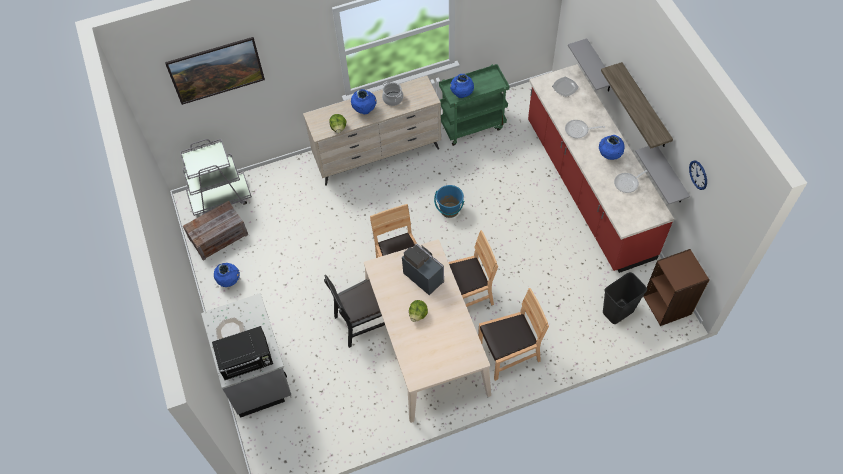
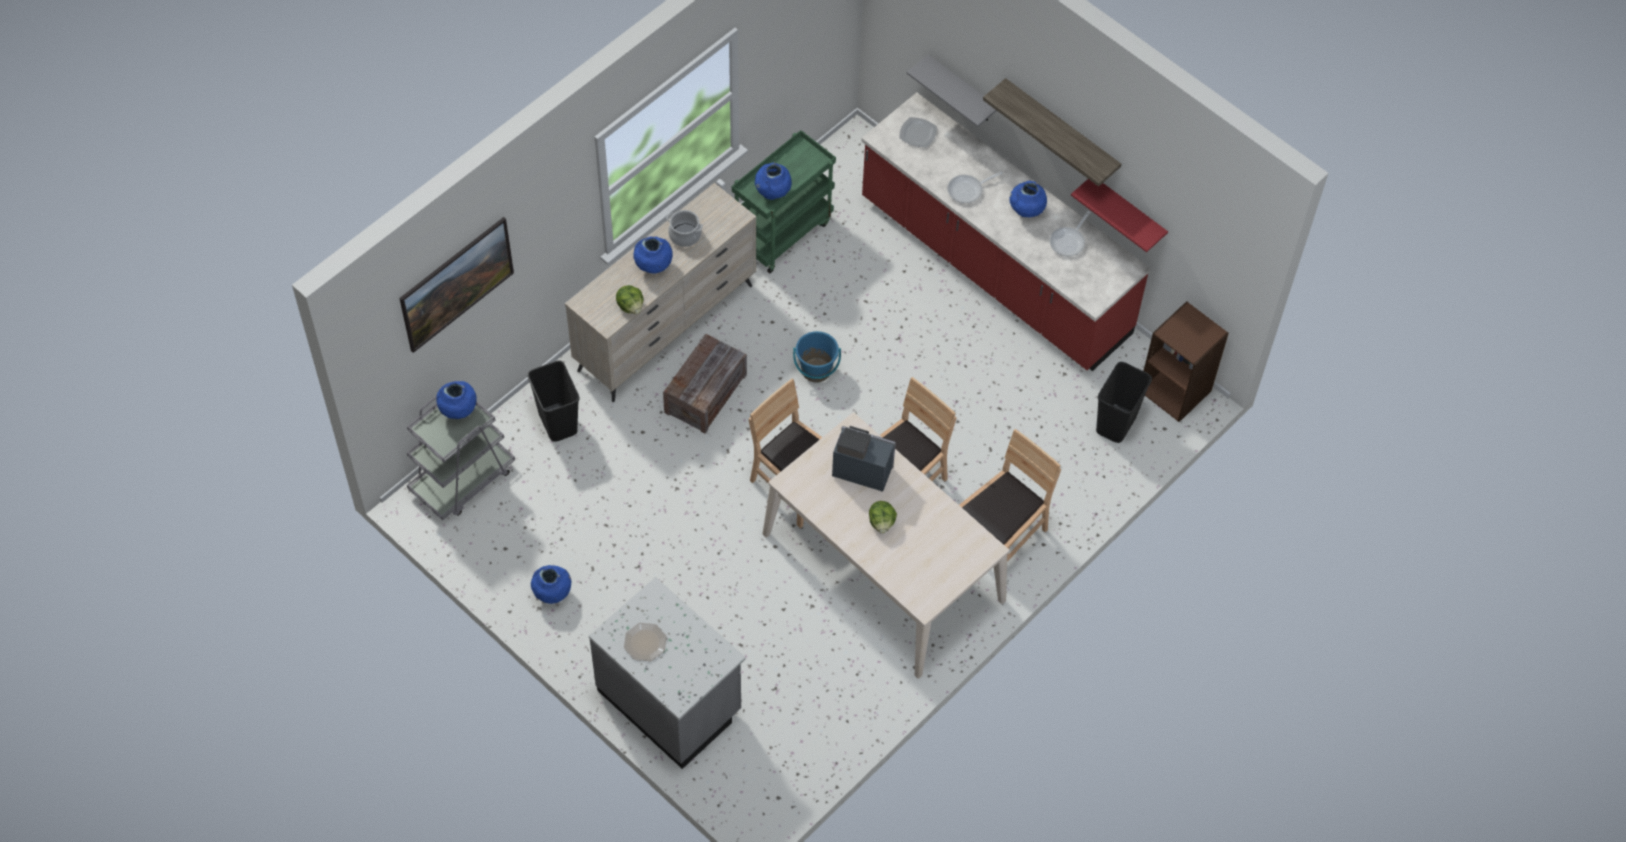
camera: 30 degrees left, 0 degrees up
crate [183,201,248,261] -> crate moved to [663,334,747,434]
black microwave [212,326,273,380] -> none
black chair [324,275,385,348] -> none
grey shelf [635,146,690,204] -> red shelf [1071,179,1168,252]
wall clock [689,160,707,190] -> none
none -> blue vase [436,381,477,419]
none -> black trash can [527,360,580,442]

